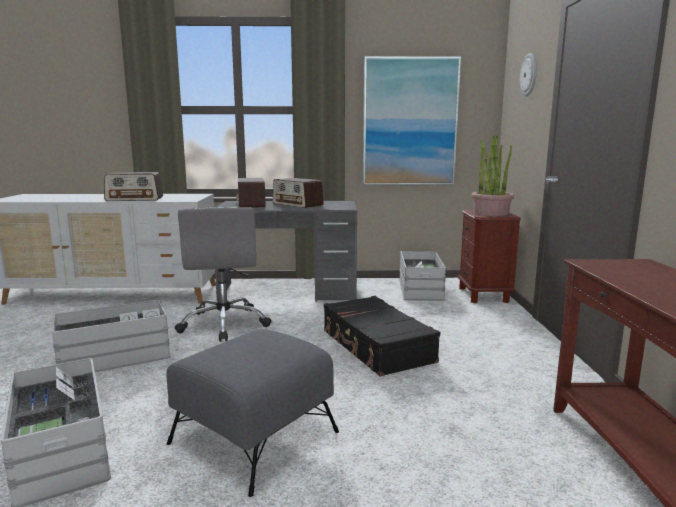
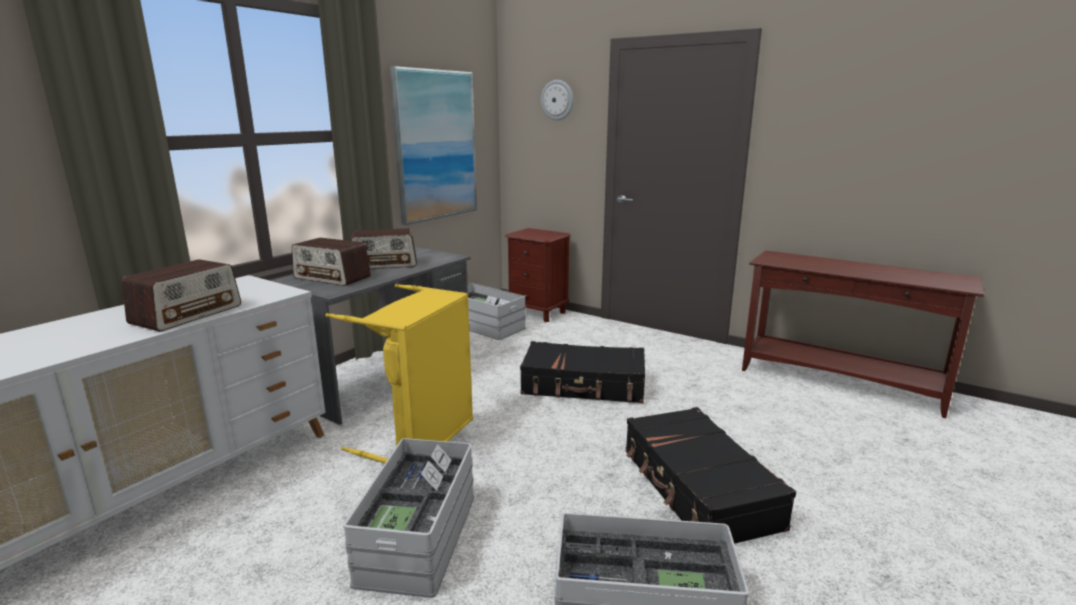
camera: 55 degrees left, 5 degrees up
grey ottoman [167,329,339,497] -> black suitcase [626,407,796,544]
grey office chair [175,207,272,342] -> yellow laundry basket [325,284,473,463]
potted plant [472,135,514,216] -> none

